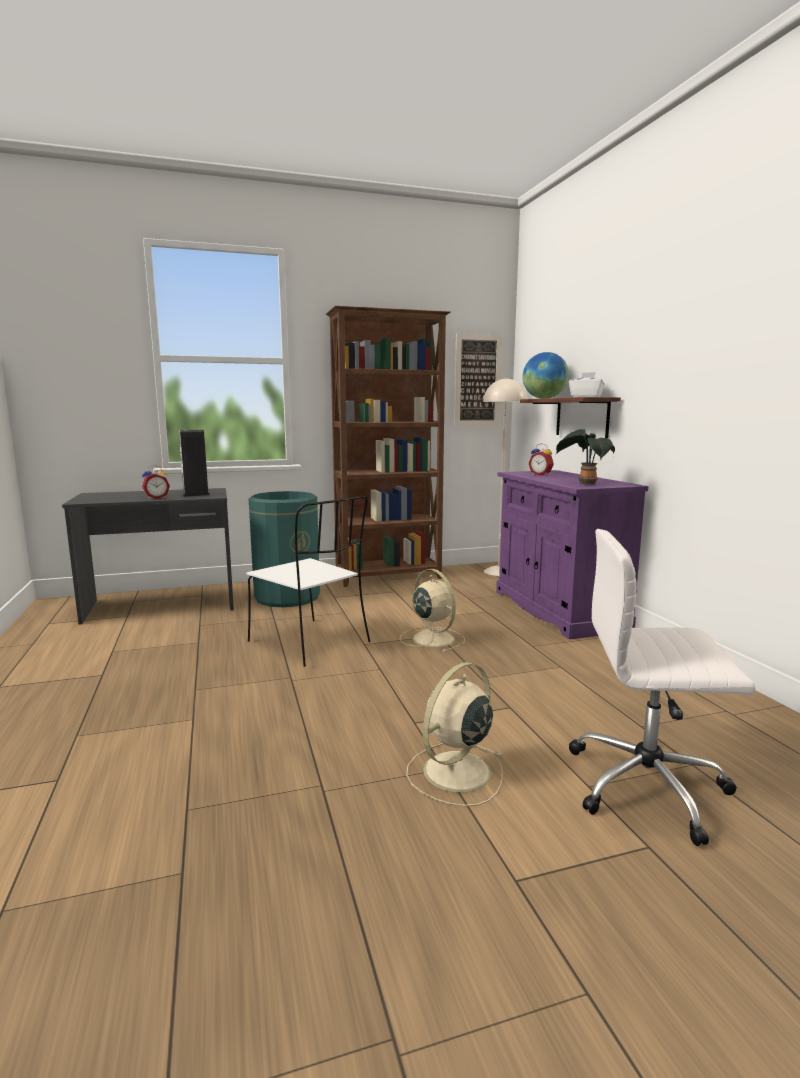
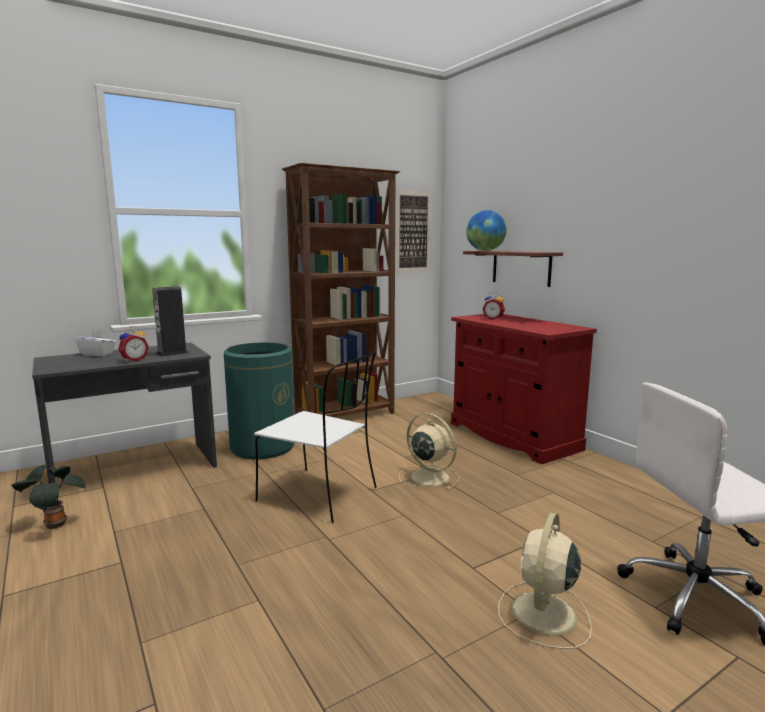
camera: 15 degrees left, 0 degrees up
beige floor lamp [483,377,528,576] -> none
purple cabinet [496,470,648,639] -> red cabinet [451,314,597,464]
potted plant [555,429,615,485] -> potted plant moved to [11,465,85,529]
white tissue box [569,372,605,397] -> white tissue box moved to [75,329,116,356]

